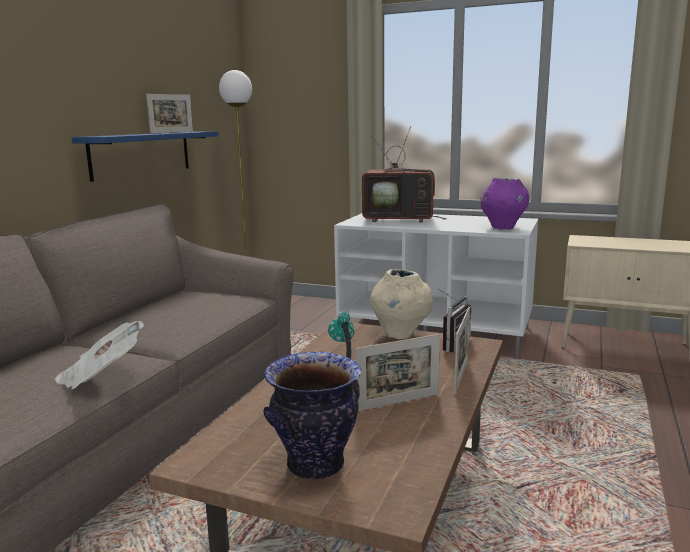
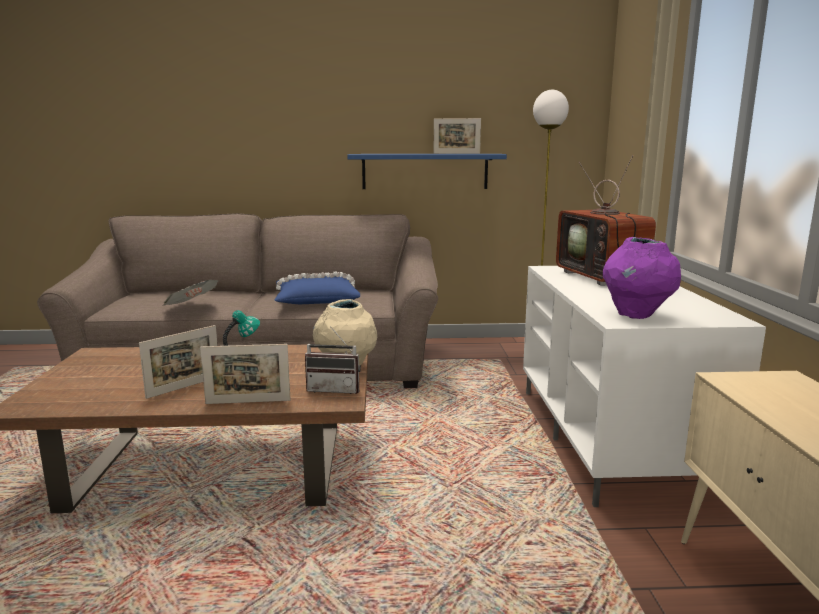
camera: 65 degrees right, 0 degrees up
vase [263,352,361,480] -> none
picture frame [356,334,440,411] -> picture frame turned 90 degrees counterclockwise [139,325,218,399]
none -> blue pillow [274,271,360,304]

